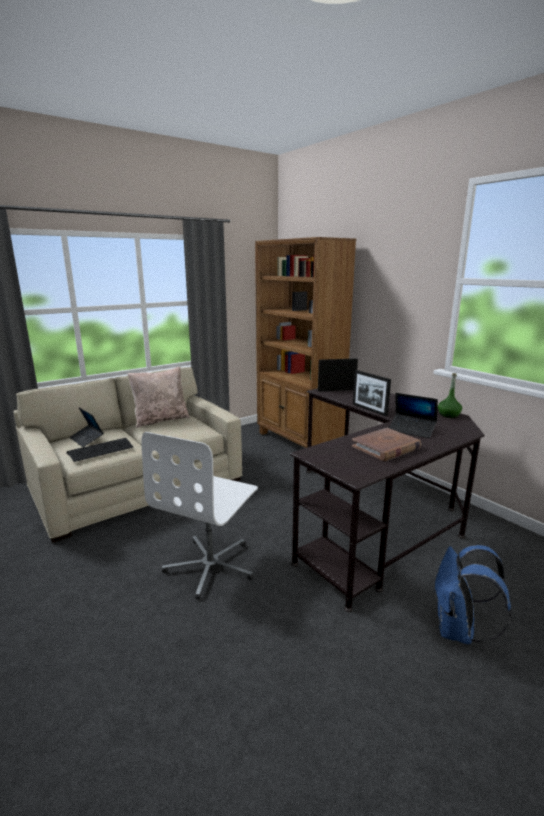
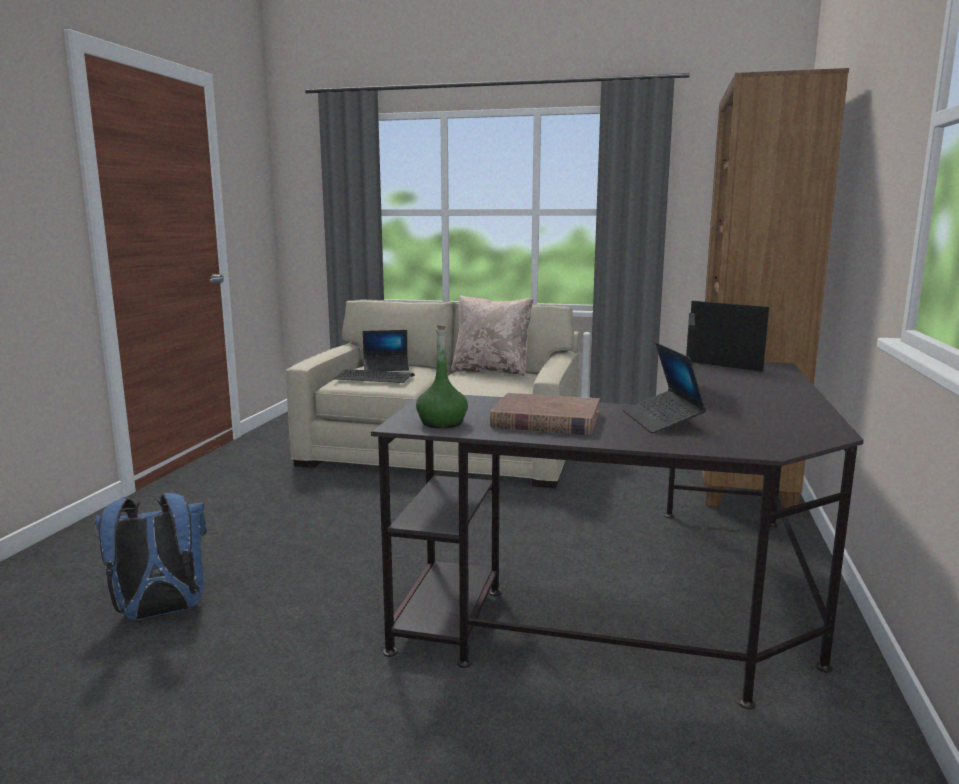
camera: 50 degrees right, 5 degrees down
laptop [70,407,104,447] -> laptop turned 105 degrees counterclockwise [363,330,409,371]
white office chair [141,432,258,600] -> none
blue backpack [433,545,512,645] -> blue backpack moved to [95,493,207,620]
green bottle [438,373,462,418] -> green bottle moved to [416,325,468,428]

